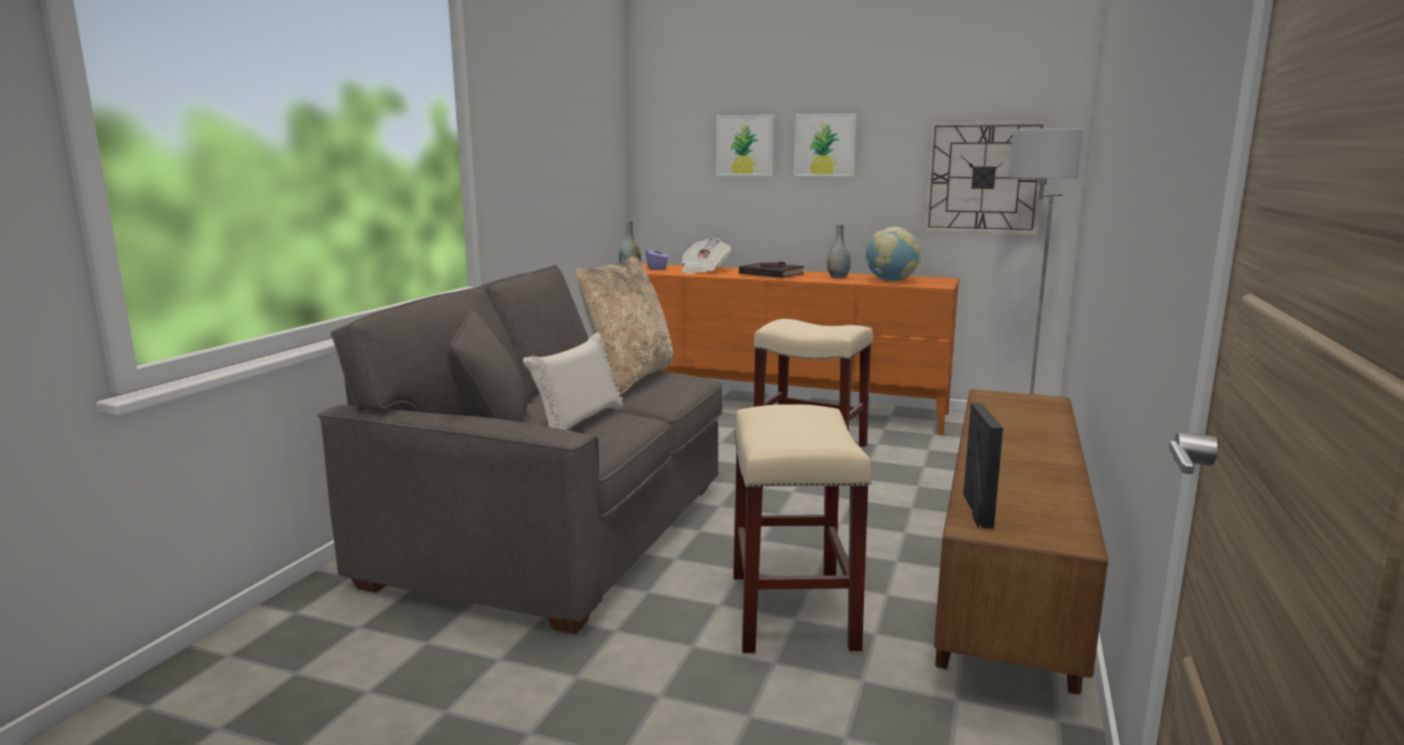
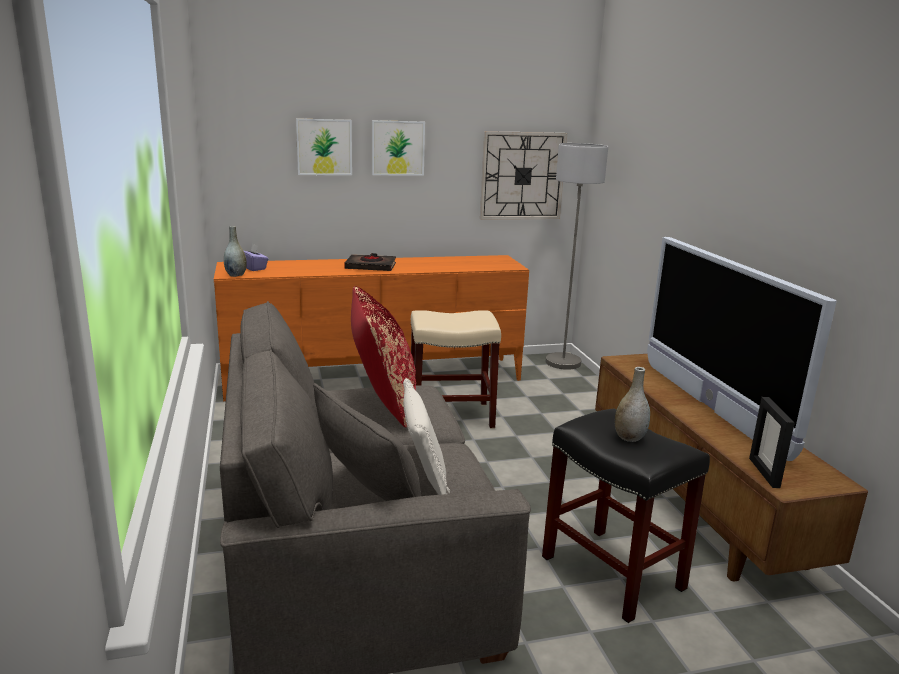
camera: 35 degrees left, 5 degrees up
beige pillow [575,256,673,395] -> red pillow [351,286,416,428]
newspaper [681,238,731,274] -> none
beige stool [733,404,872,654] -> black stool [542,409,710,623]
grey vase [827,224,851,278] -> grey vase moved to [615,367,650,442]
globe [866,226,921,281] -> none
picture frame [963,402,1003,529] -> picture frame turned 150 degrees counterclockwise [749,397,795,488]
none -> television [647,237,837,461]

